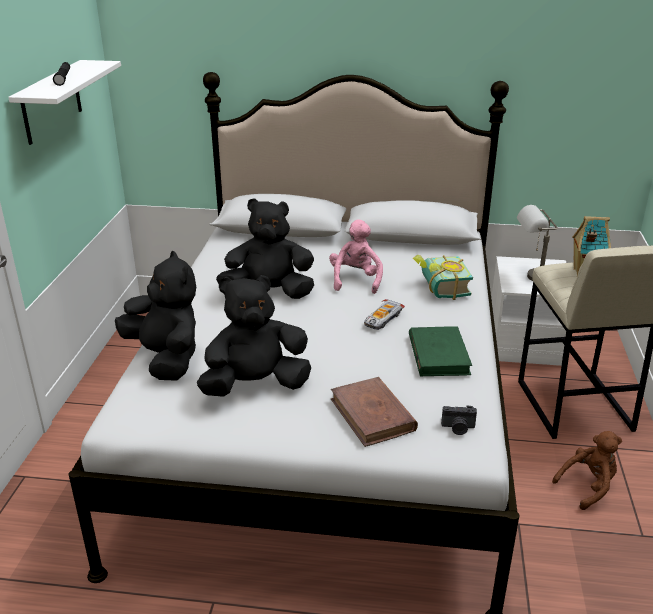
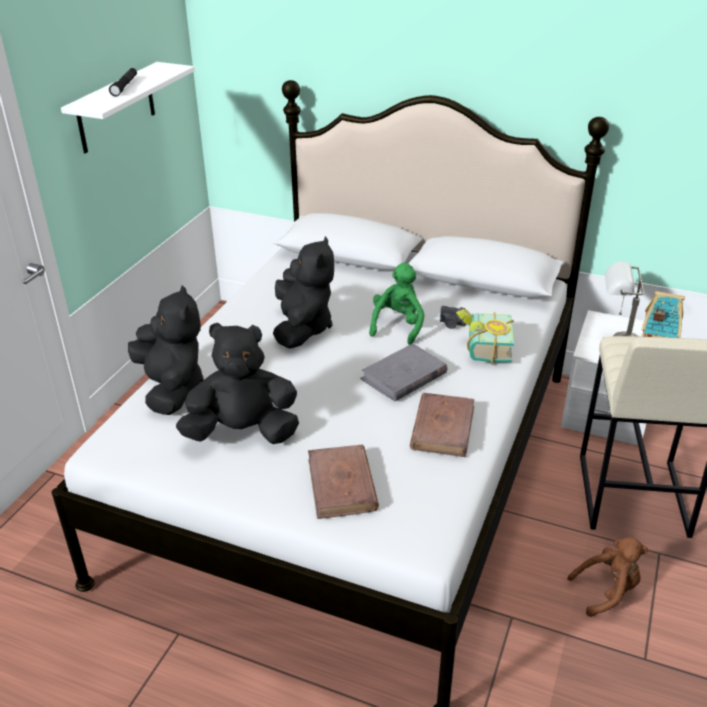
camera: 15 degrees right, 5 degrees up
black plush toy [216,198,314,299] -> black plush toy turned 75 degrees clockwise [273,236,334,349]
pink plush toy [329,219,383,294] -> green plush toy [369,263,425,345]
toy car [364,299,405,330] -> grey book [360,343,447,401]
green book [409,326,472,376] -> brown book [410,393,474,457]
camera [441,405,477,435] -> camera moved to [440,306,466,329]

